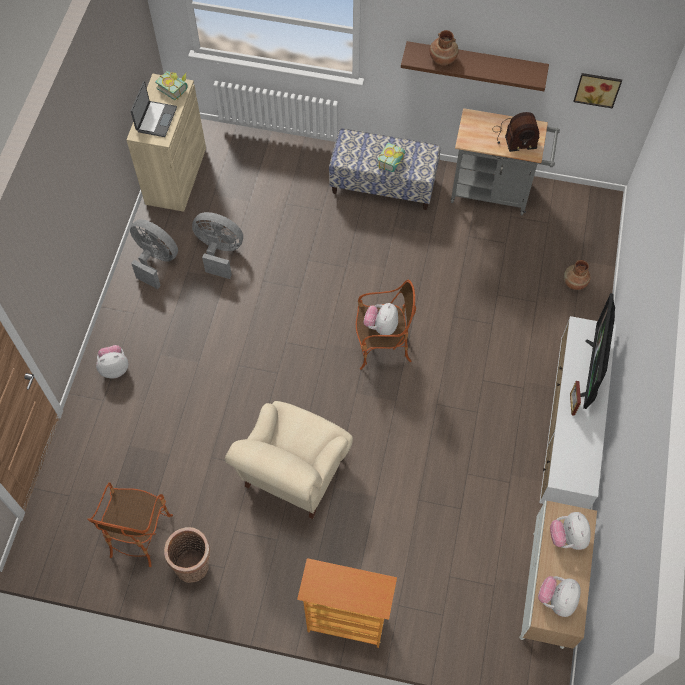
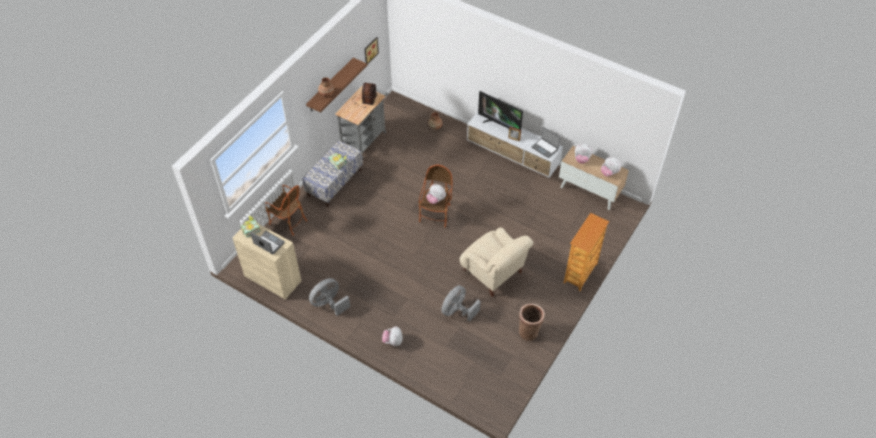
camera: 70 degrees left, 10 degrees down
armchair [87,482,173,567] -> armchair moved to [265,185,307,236]
grey fan [192,212,243,279] -> grey fan moved to [441,285,481,321]
none -> laptop [532,127,561,158]

